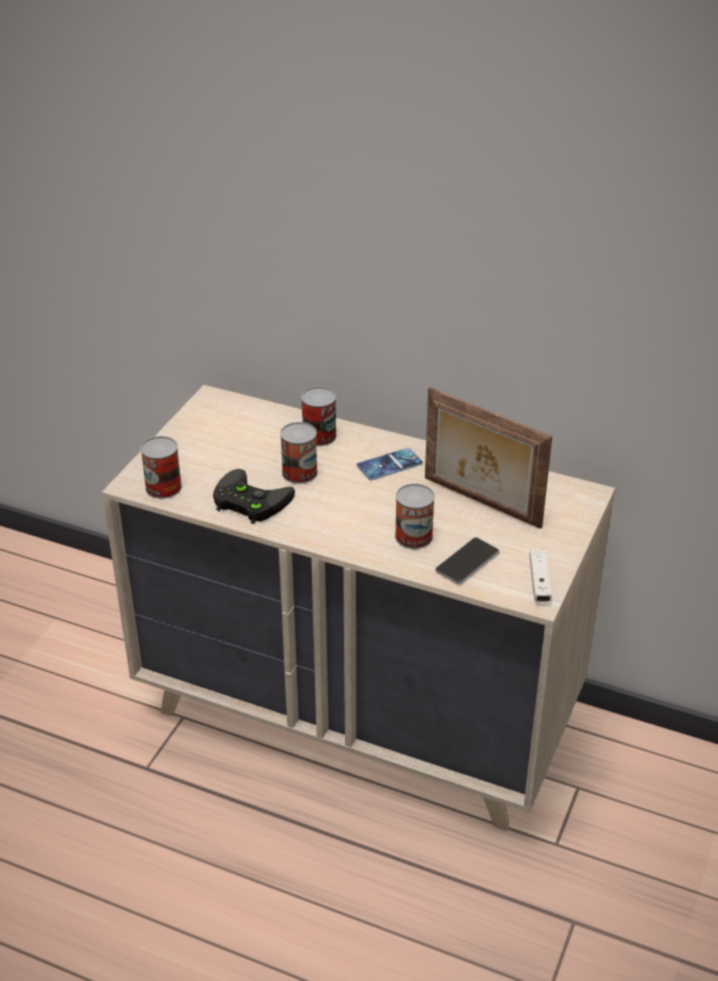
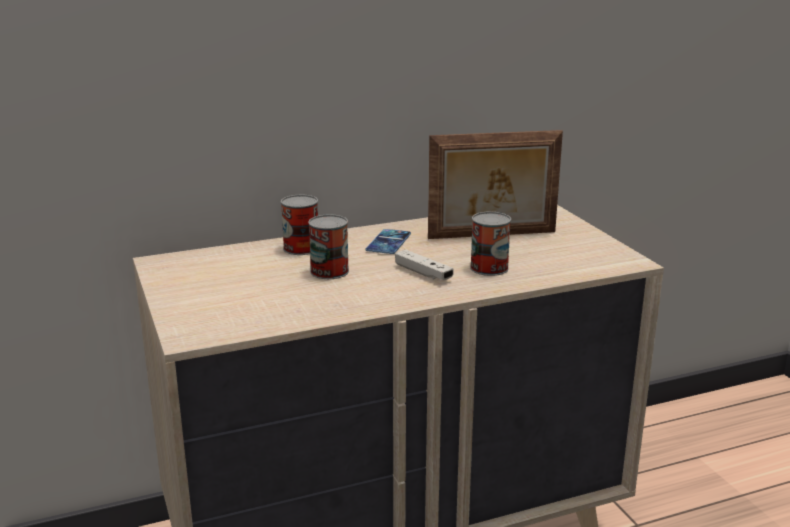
camera: 45 degrees left, 15 degrees down
can [140,436,182,499] -> none
black game controller [213,469,295,524] -> none
phone [435,538,499,585] -> none
white game controller [530,549,552,602] -> white game controller moved to [395,250,453,280]

